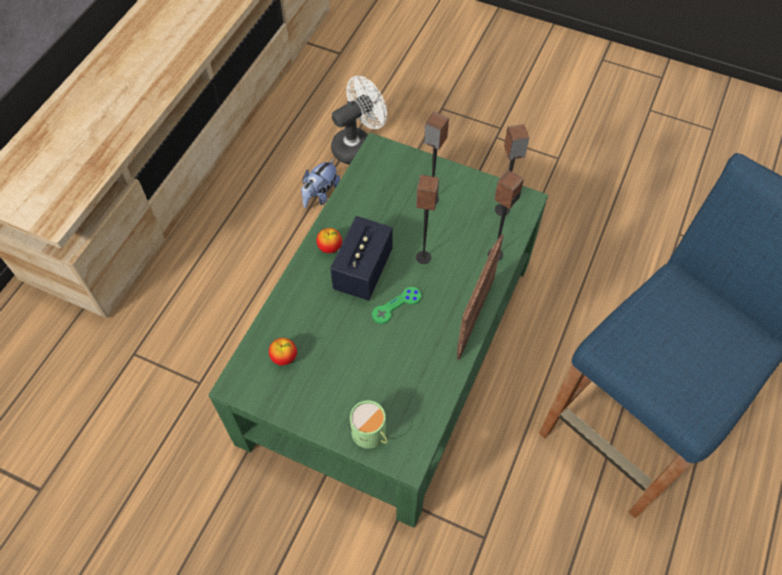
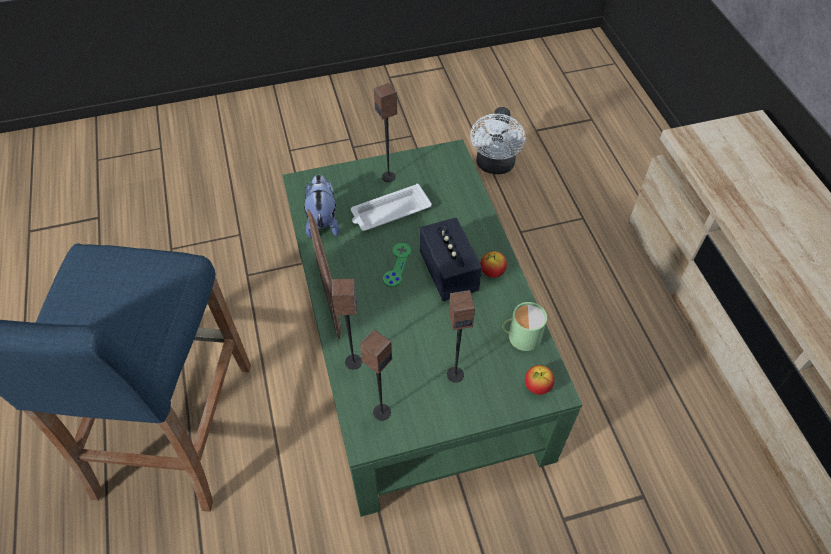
camera: 140 degrees right, 5 degrees down
apple [269,338,297,365] -> apple moved to [525,365,554,395]
plush toy [301,159,340,208] -> plush toy moved to [304,174,340,238]
white fan [331,76,387,165] -> white fan moved to [470,107,526,174]
green mug [349,400,388,449] -> green mug moved to [502,302,547,351]
speaker [416,175,439,264] -> speaker moved to [374,83,397,182]
none -> white tray [351,184,432,231]

